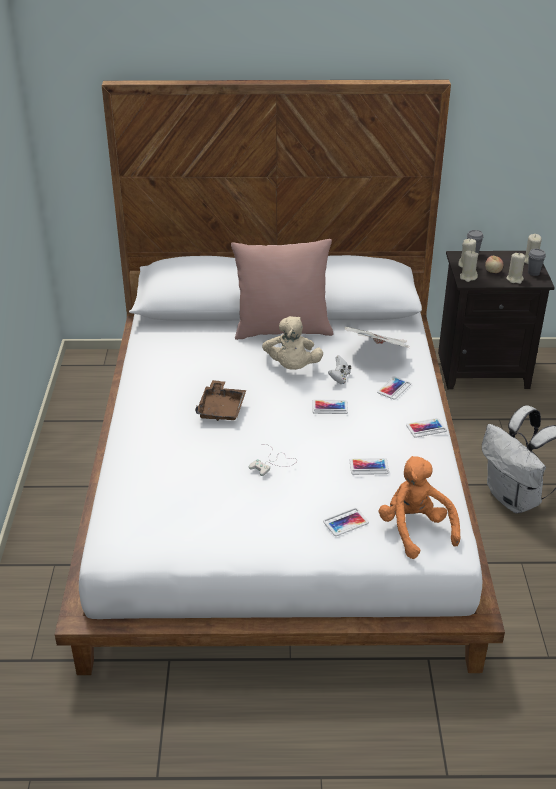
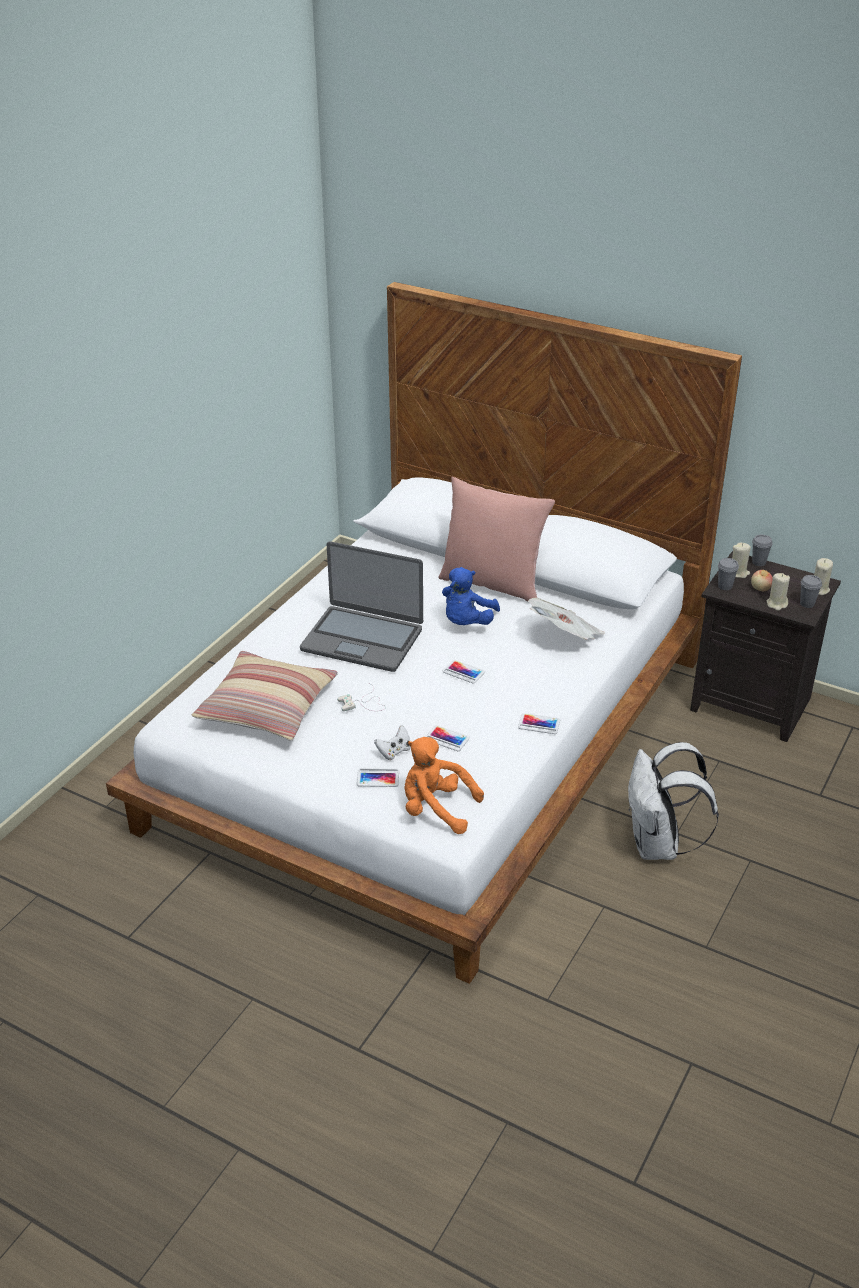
camera: 30 degrees right, 0 degrees up
brown tray [195,380,246,421] -> laptop [300,541,423,672]
beige plush toy [262,316,323,370] -> blue plush toy [442,567,500,625]
white game controller [328,356,351,384] -> white game controller moved to [374,725,411,760]
phone [377,376,411,400] -> none
orange plush toy [378,456,460,559] -> orange plush toy turned 75 degrees counterclockwise [405,737,484,834]
beige candle [460,251,478,282] -> grey cup [718,558,739,590]
none -> pillow [192,651,338,741]

